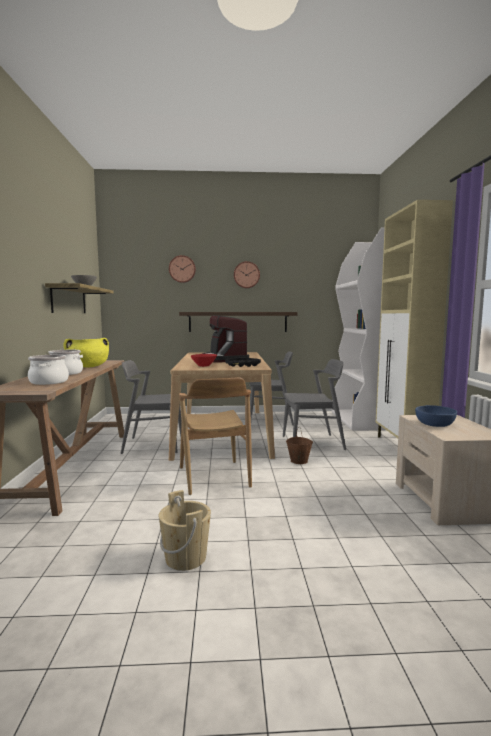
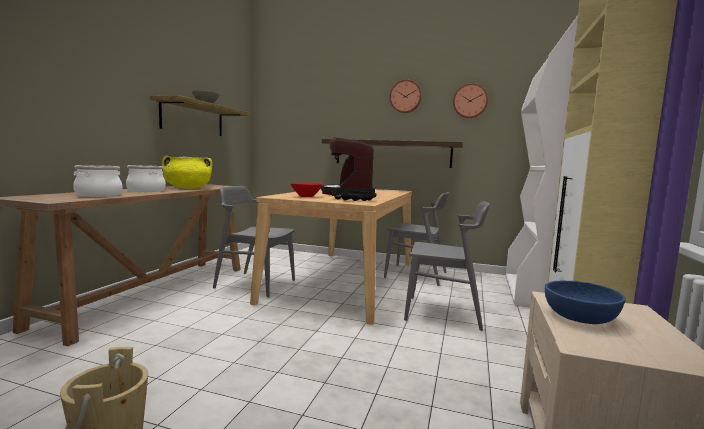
camera: 20 degrees right, 0 degrees up
wall clock [169,255,196,283] -> wall clock moved to [453,83,488,118]
brown chair [179,377,252,495] -> none
brown bucket [286,427,313,464] -> none

